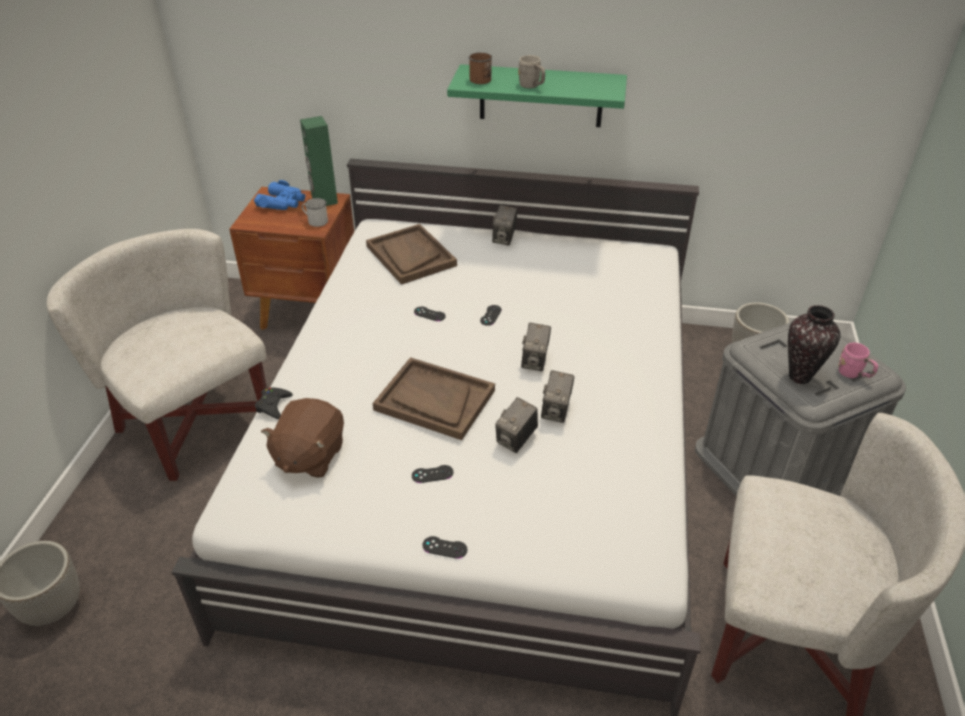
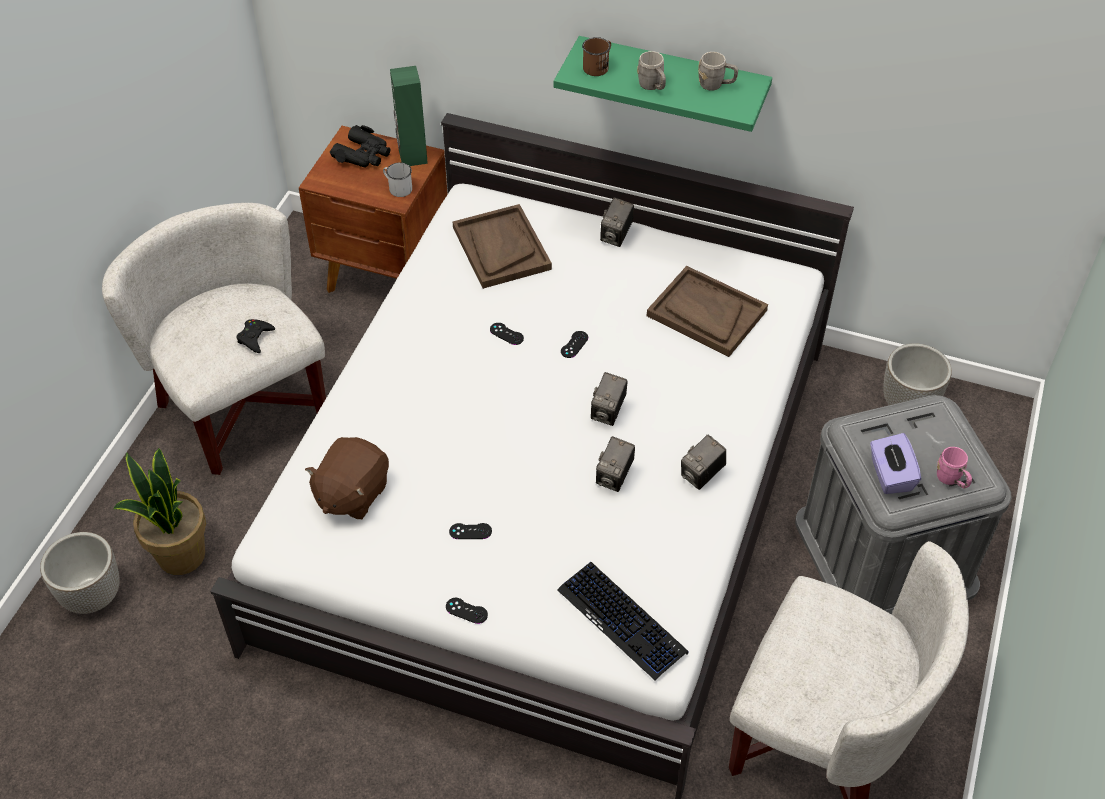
camera: 10 degrees right, 10 degrees up
blue binoculars [254,180,305,210] -> black binoculars [330,125,391,168]
black game controller [255,387,293,419] -> black game controller moved to [236,319,275,353]
brown tray [373,357,495,440] -> brown tray moved to [647,266,768,357]
camera [495,397,538,453] -> camera moved to [681,435,726,490]
vase [788,305,840,384] -> purple tissue box [870,433,921,494]
none -> potted plant [113,448,206,575]
none -> keyboard [557,562,688,681]
none -> grey mug [698,52,738,91]

